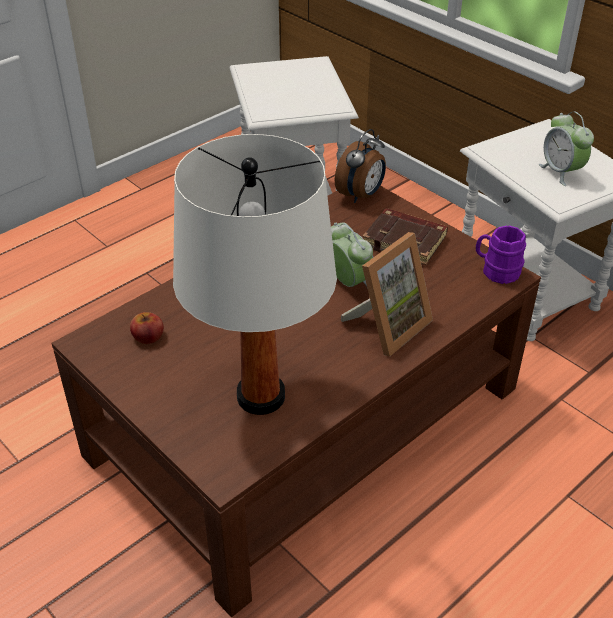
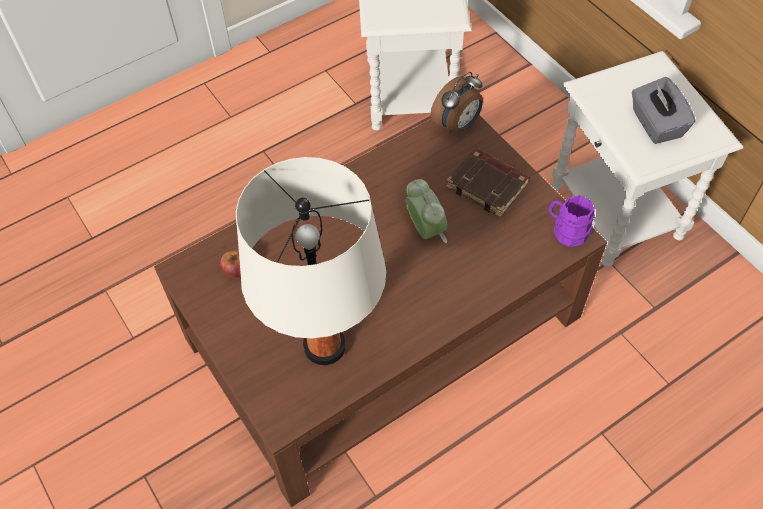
camera: 10 degrees right, 15 degrees up
picture frame [341,232,433,357] -> none
alarm clock [539,111,594,186] -> grey tissue box [632,77,695,144]

